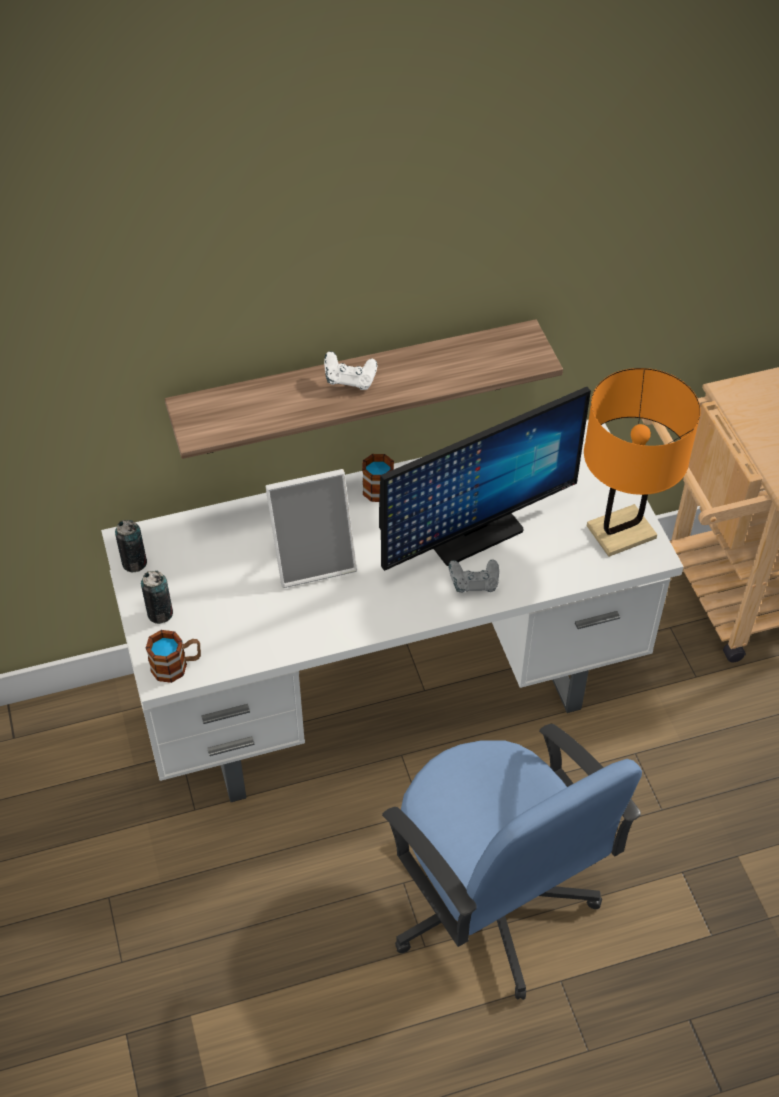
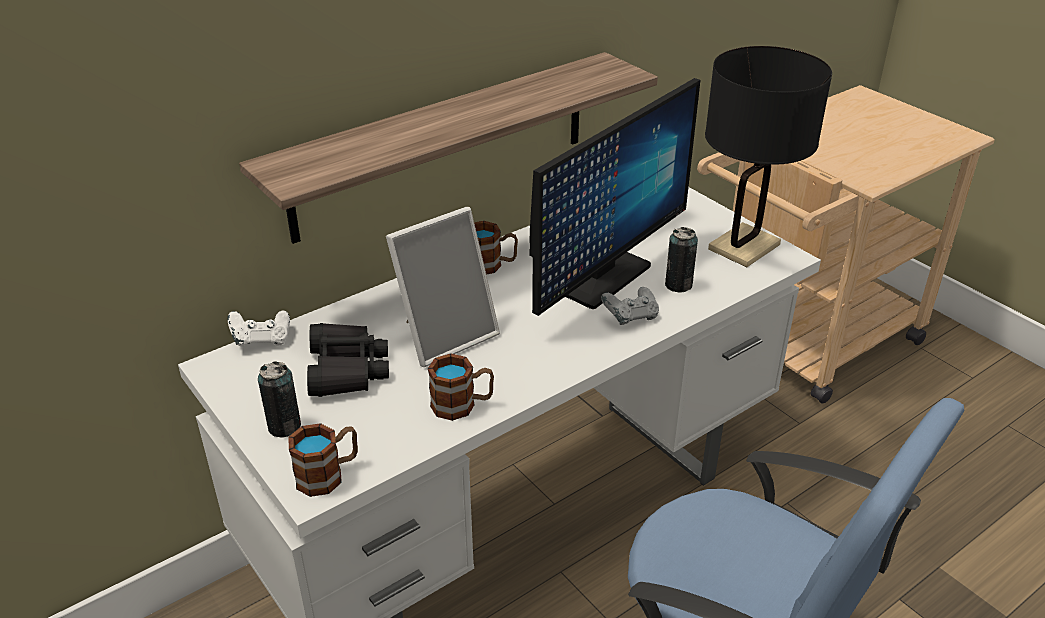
camera: 20 degrees left, 15 degrees down
can [115,520,147,572] -> can moved to [665,227,698,292]
white game controller [324,351,377,390] -> white game controller moved to [227,311,290,346]
orange table lamp [584,368,701,557] -> black table lamp [705,46,832,267]
none -> black binoculars [307,323,389,397]
none -> mug [428,353,494,421]

